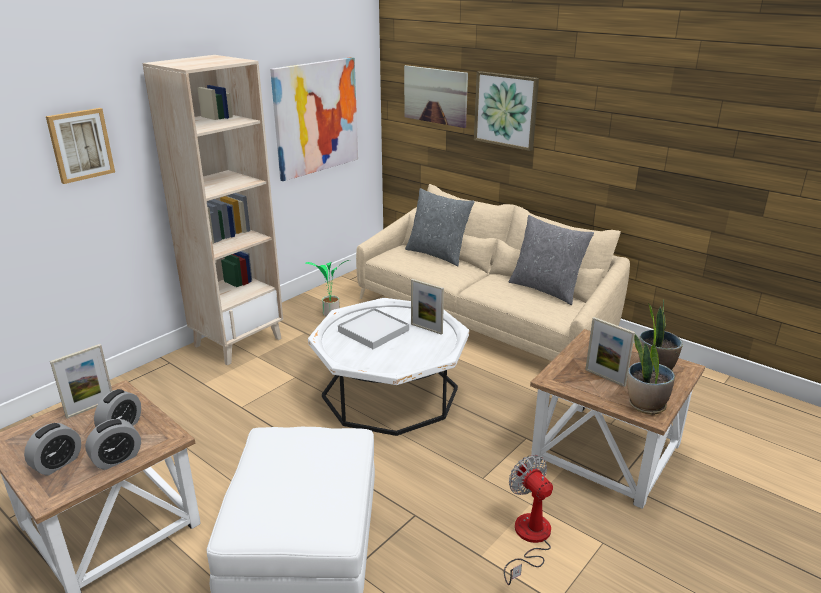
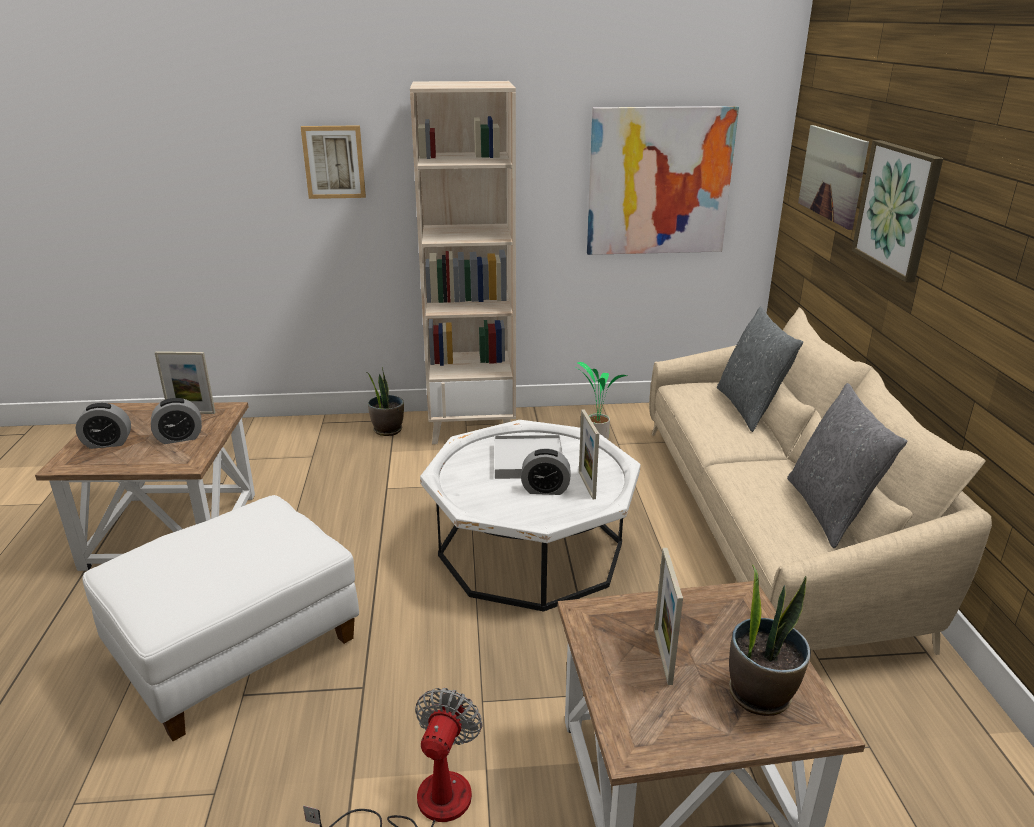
camera: 45 degrees right, 0 degrees up
alarm clock [85,419,141,470] -> alarm clock moved to [521,448,571,495]
potted plant [628,334,675,415] -> potted plant moved to [367,367,404,436]

